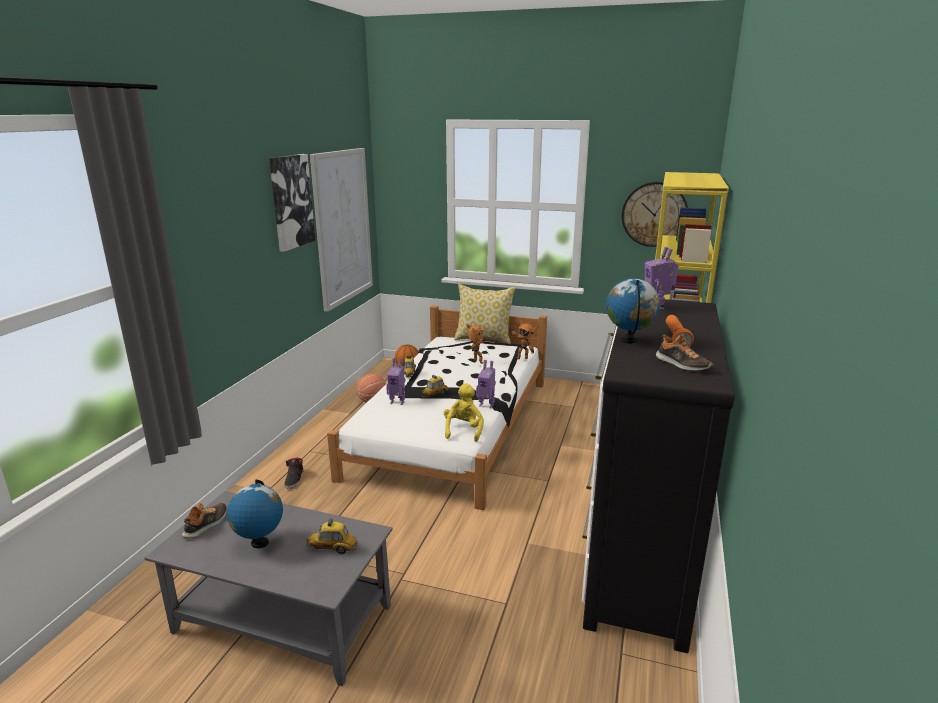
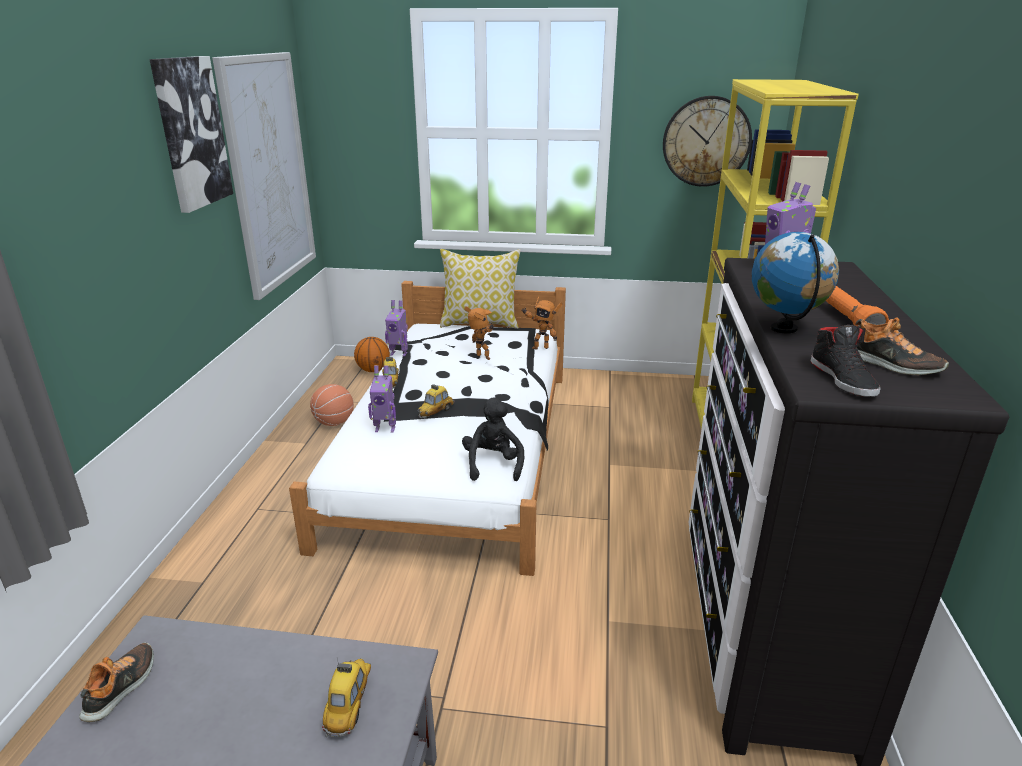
camera: 10 degrees left, 5 degrees up
globe [227,480,283,548] -> none
black shoe [284,458,303,488] -> black shoe moved to [811,325,881,397]
toy car [306,518,358,554] -> toy car turned 105 degrees clockwise [322,658,371,737]
yellow plush toy [444,383,484,442] -> black plush toy [462,398,524,481]
toy robot [476,360,496,408] -> toy robot moved to [385,300,408,356]

